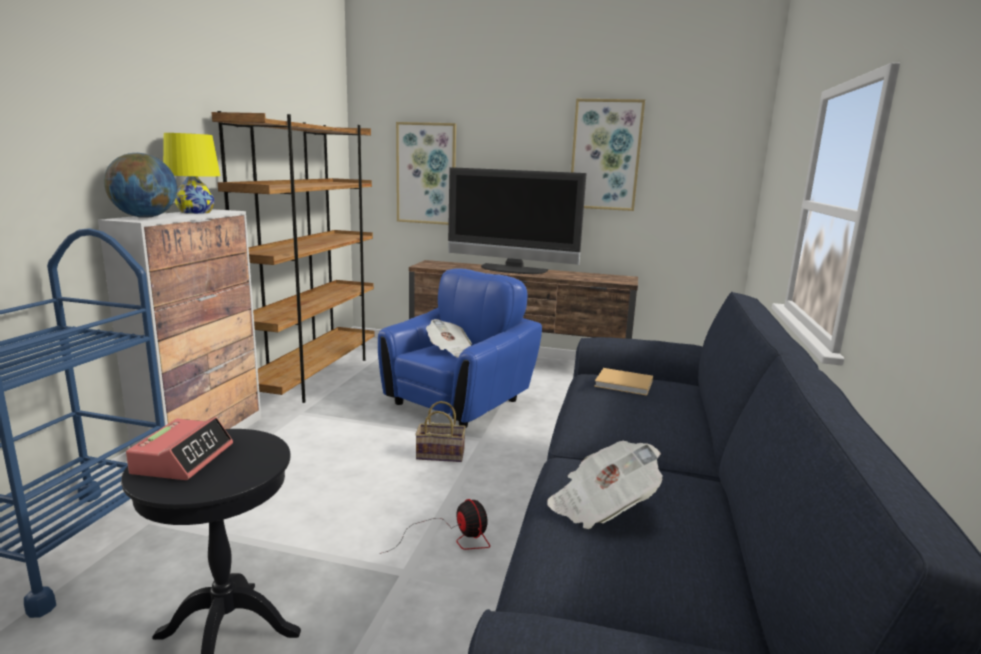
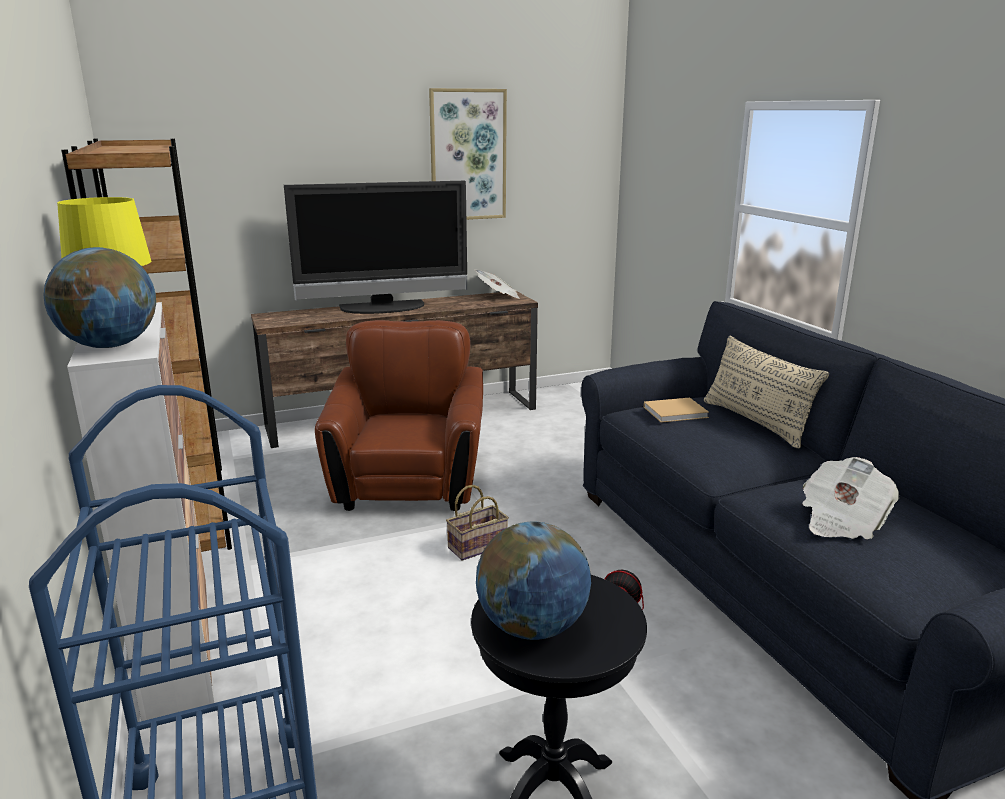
camera: 35 degrees left, 5 degrees up
alarm clock [126,417,233,480] -> globe [476,522,591,640]
blue armchair [378,268,542,428] -> brown armchair [315,320,483,511]
picture [396,122,456,225] -> none
newspaper [426,319,472,358] -> newspaper moved to [475,269,520,299]
none -> beige pillow [704,335,829,449]

